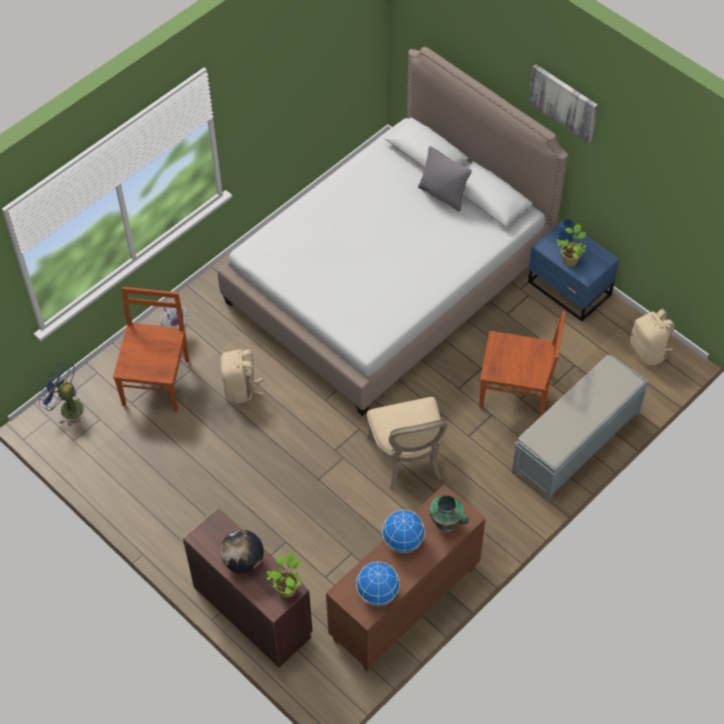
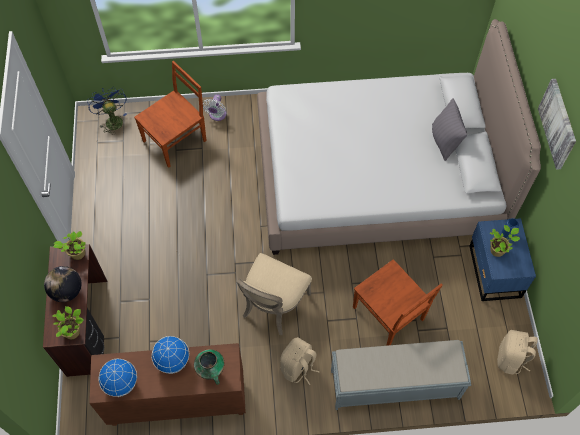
camera: 40 degrees right, 5 degrees up
beige backpack [221,349,263,403] -> beige backpack moved to [280,337,320,385]
none -> potted plant [54,231,86,260]

